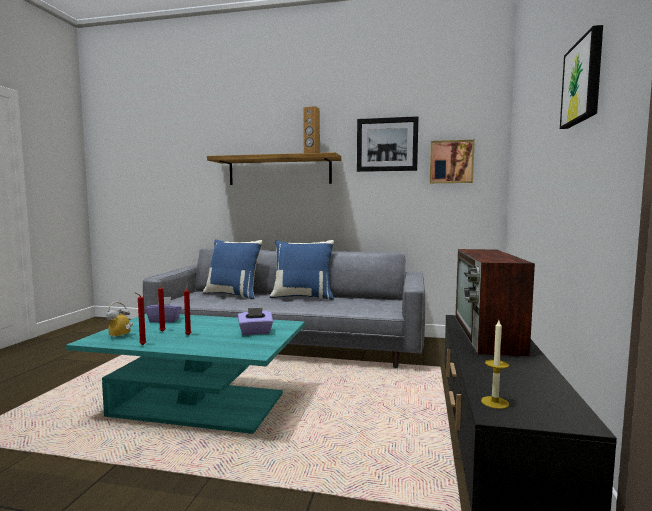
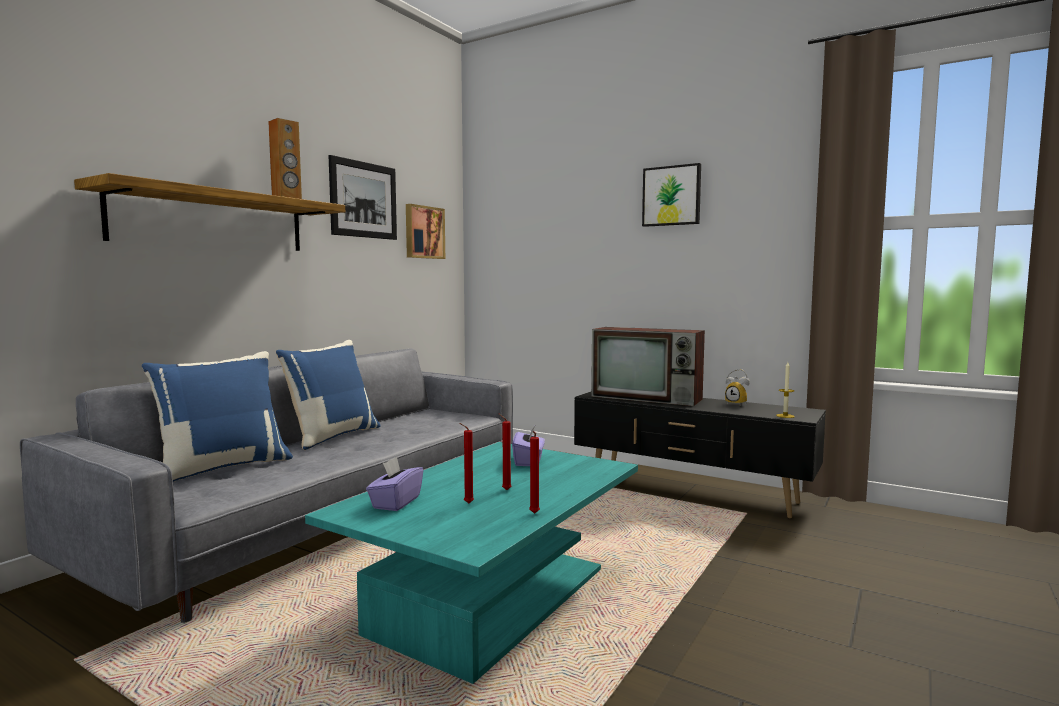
camera: 70 degrees left, 0 degrees up
alarm clock [106,302,133,340] -> alarm clock moved to [725,369,750,404]

